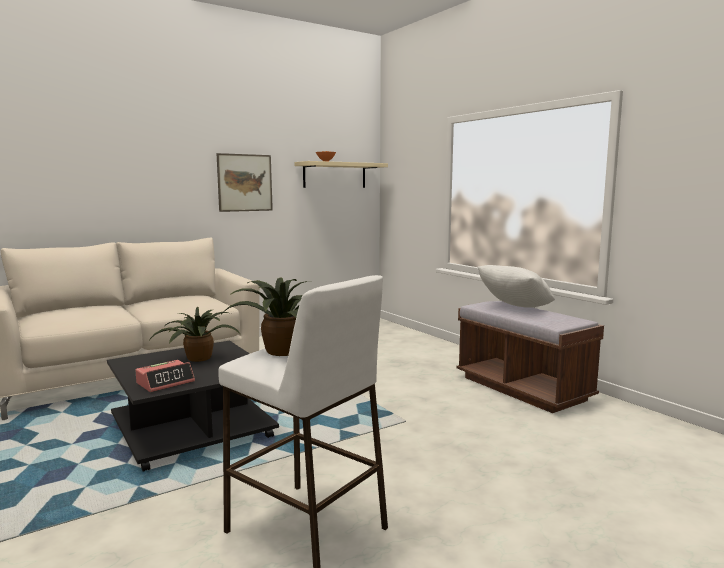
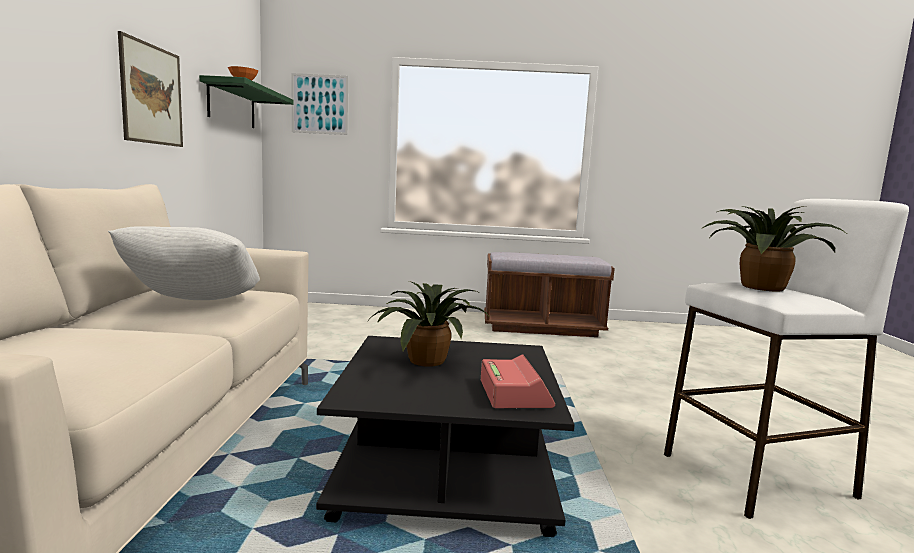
camera: 55 degrees left, 0 degrees up
beige shelf [294,161,388,188] -> green shelf [199,75,294,128]
white pillow [478,265,555,308] -> white pillow moved to [108,226,260,300]
none -> picture [292,73,349,135]

